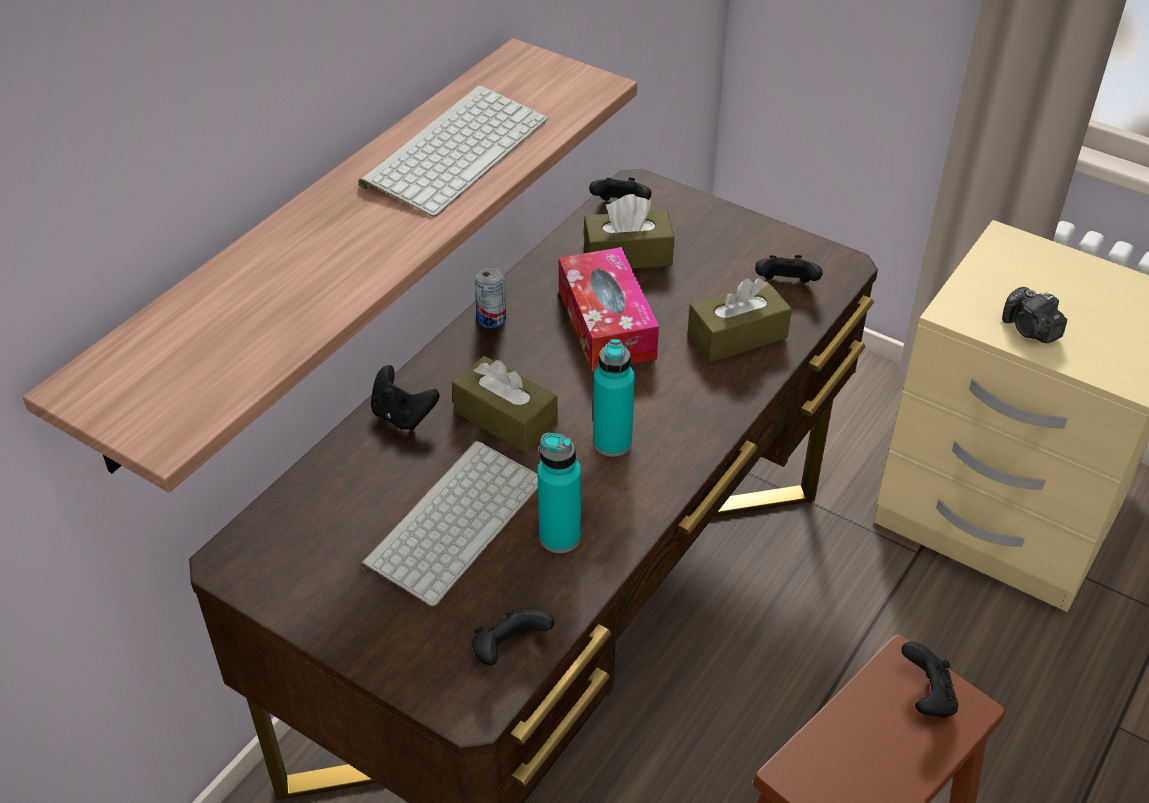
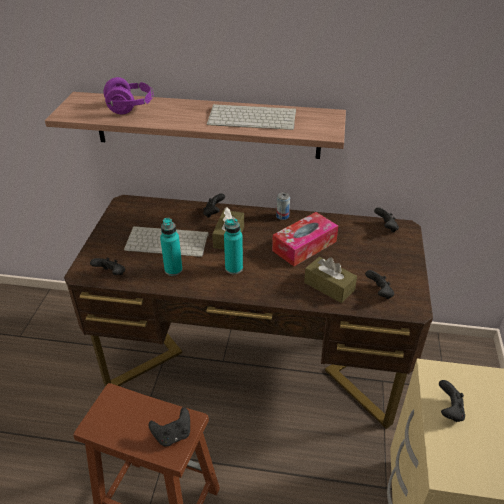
camera: 65 degrees right, 5 degrees down
brown tissue box [584,194,674,269] -> none
camera [1002,287,1067,343] -> black game controller [439,380,465,422]
none -> purple headphones [104,77,154,114]

